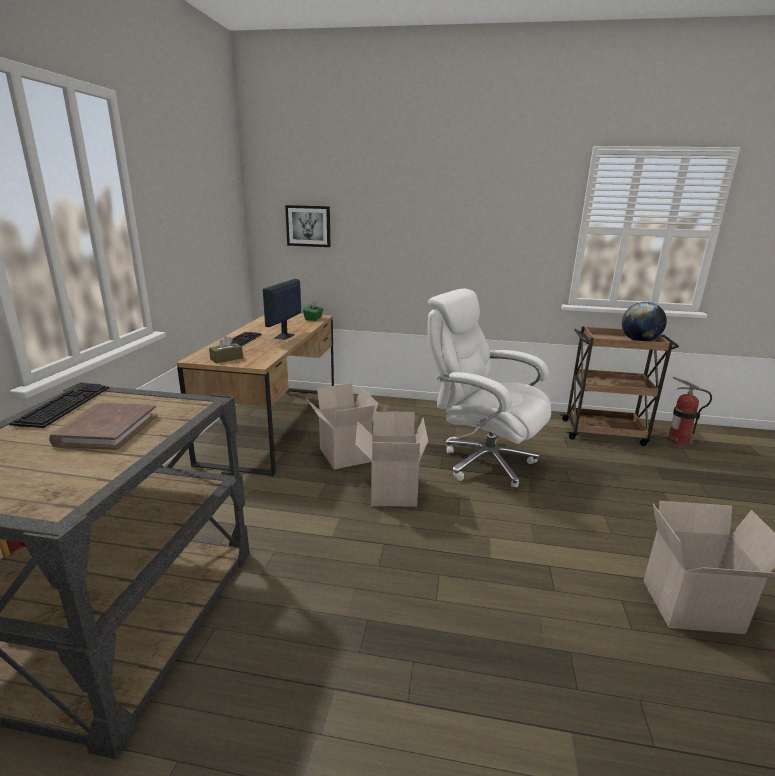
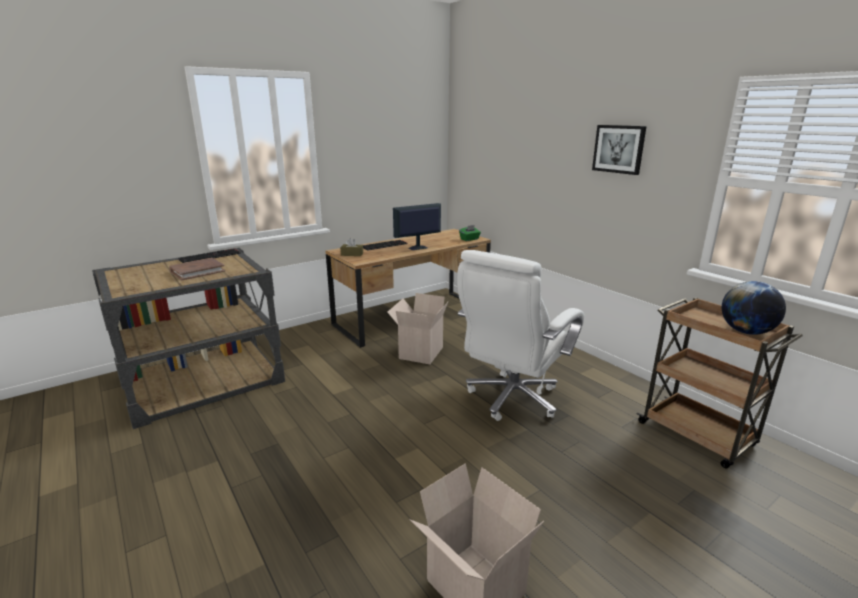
camera: 45 degrees right, 0 degrees up
picture [285,205,331,247] -> picture moved to [592,125,646,175]
cardboard box [355,411,428,506] -> none
white office chair [428,289,551,488] -> white office chair turned 135 degrees counterclockwise [457,250,584,421]
fire extinguisher [668,377,712,444] -> none

